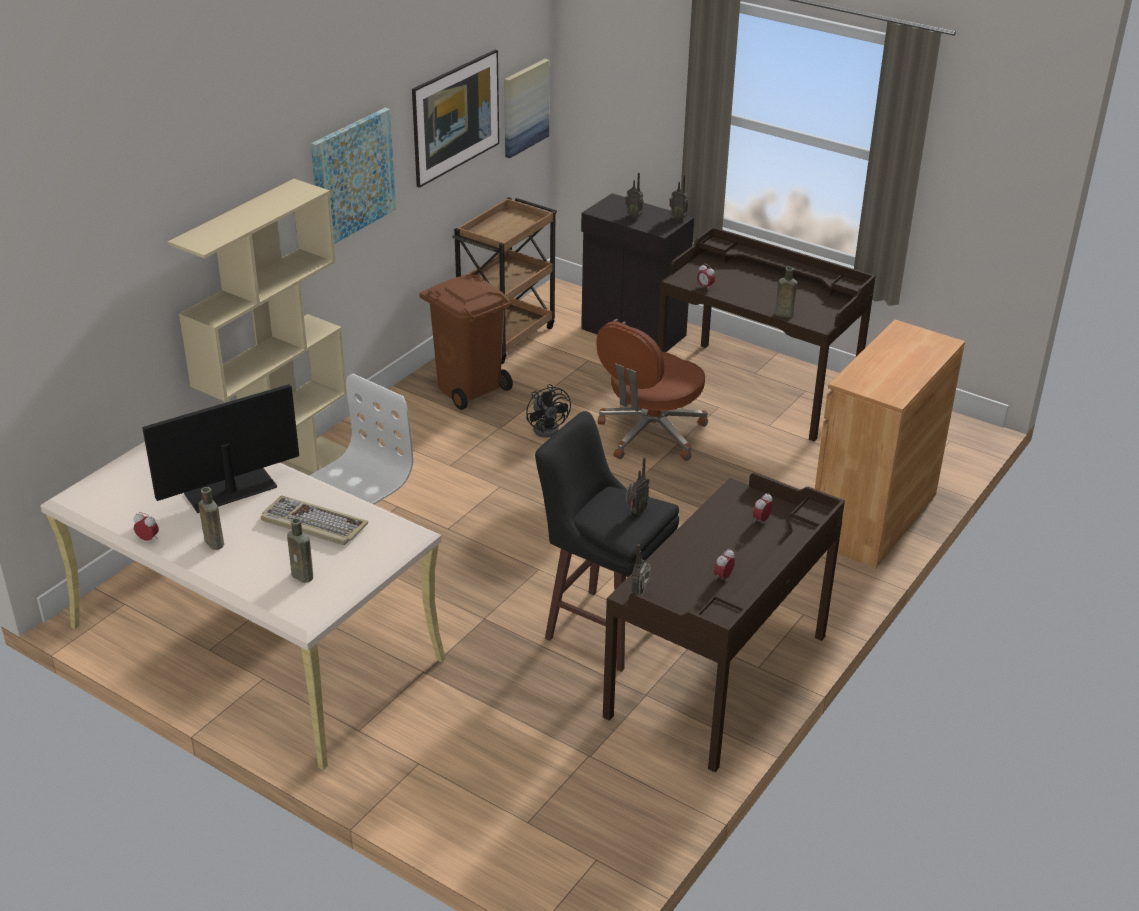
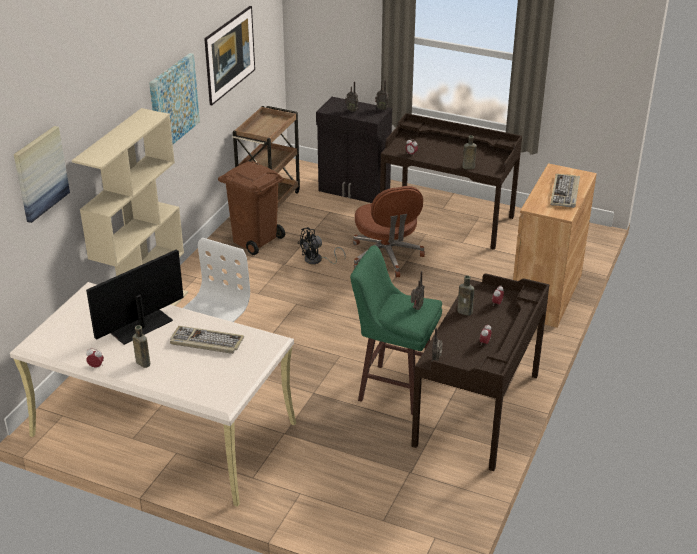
camera: 10 degrees left, 0 degrees up
brown bottle [287,518,313,583] -> brown bottle moved to [457,275,475,316]
picture [504,59,550,158] -> picture moved to [14,126,70,223]
black fan [526,384,571,438] -> black fan turned 90 degrees clockwise [297,227,346,264]
black stool [535,411,679,672] -> green stool [350,245,442,415]
brown office chair [597,321,708,461] -> brown office chair turned 45 degrees counterclockwise [353,186,425,277]
none -> keyboard [550,174,580,208]

